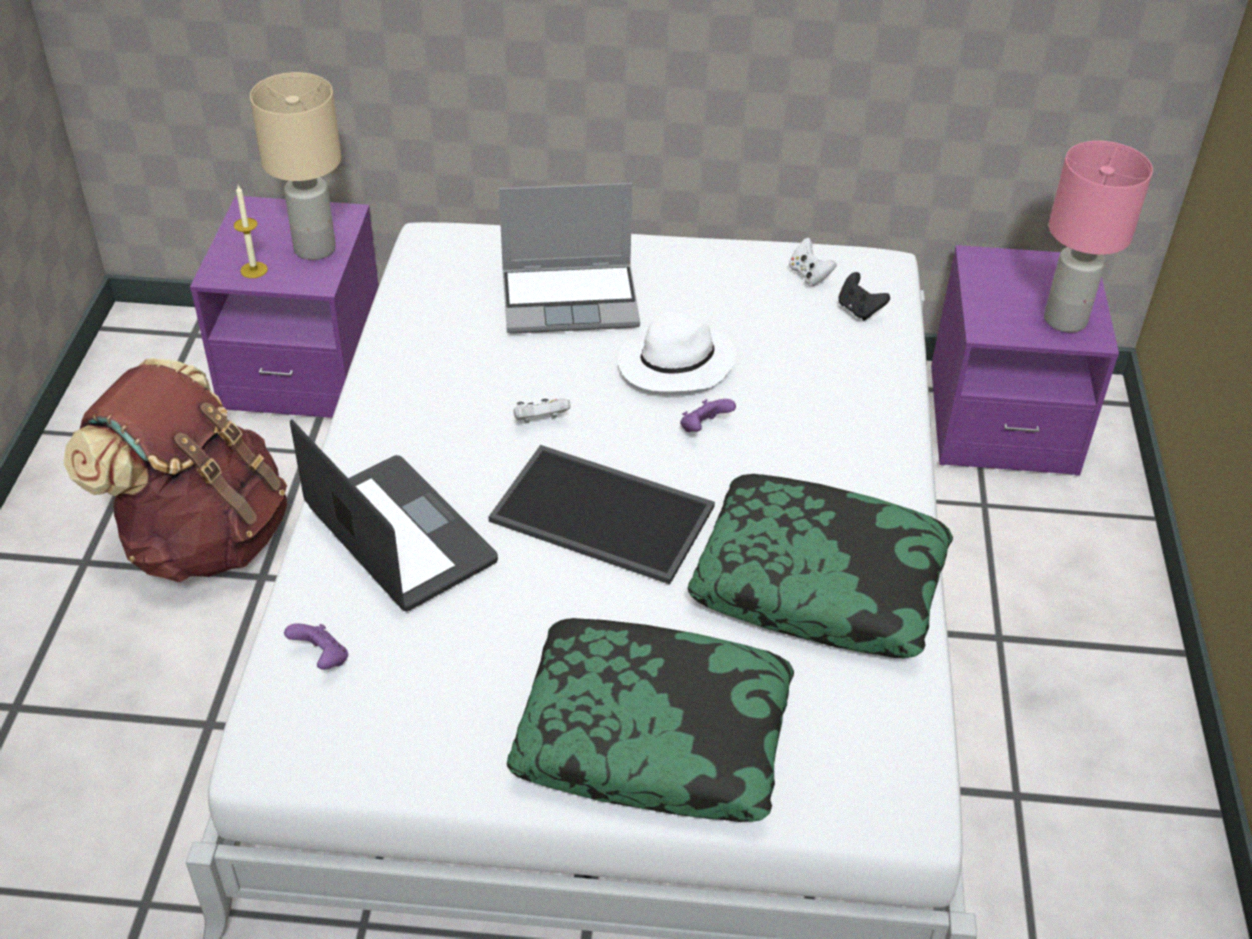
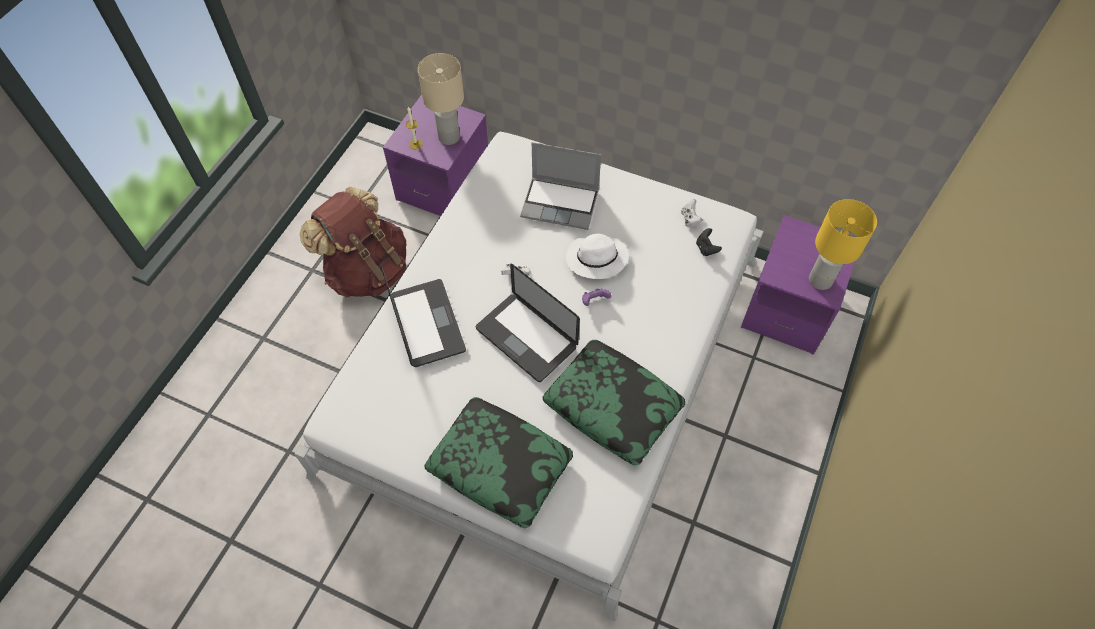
camera: 20 degrees right, 15 degrees up
purple game controller [284,624,348,670] -> none
tray [488,445,715,584] -> laptop [476,264,580,382]
pink table lamp [1044,141,1153,333] -> yellow table lamp [809,199,877,290]

